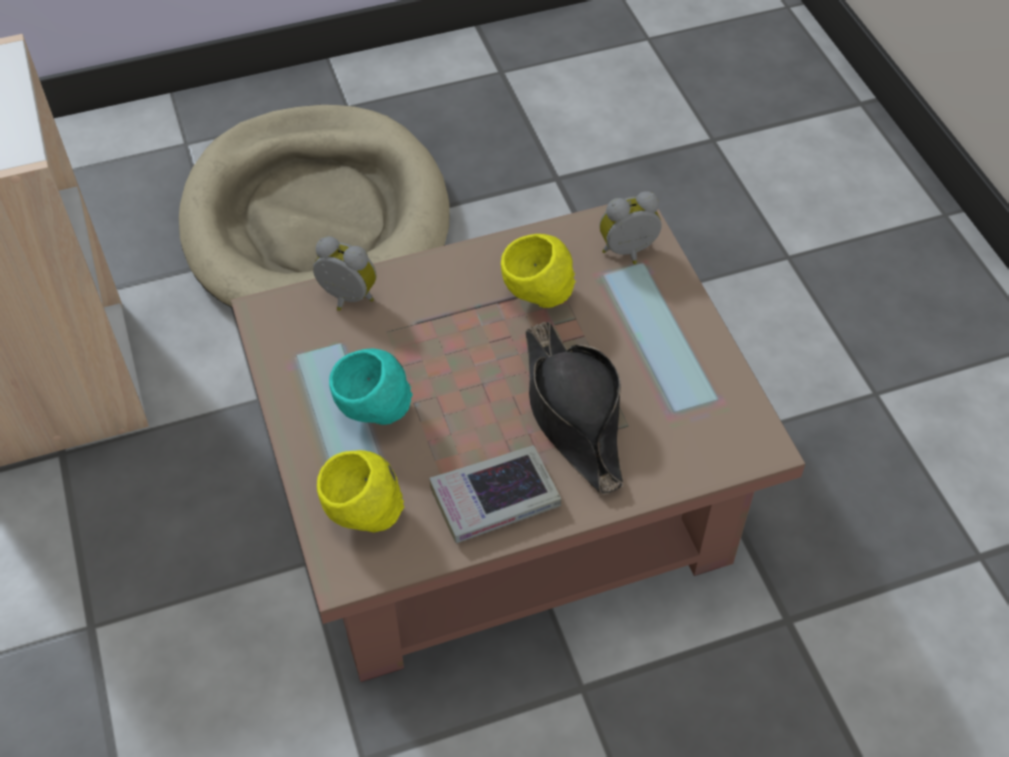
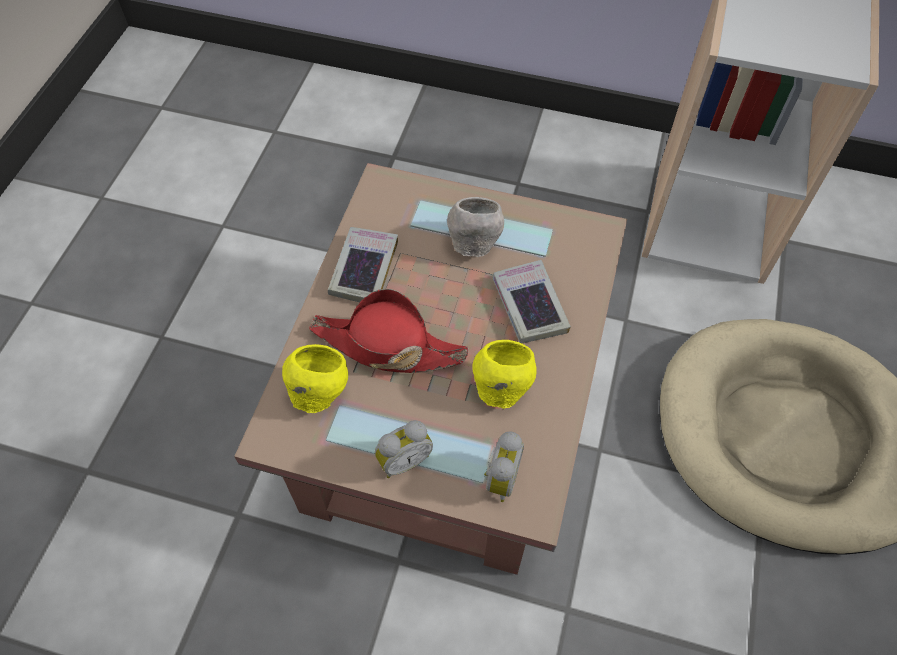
camera: 125 degrees right, 5 degrees up
alarm clock [313,236,376,311] -> alarm clock moved to [375,420,433,478]
yellow bowl [317,450,405,533] -> yellow bowl moved to [282,344,348,413]
turquoise bowl [329,348,413,425] -> grey bowl [447,197,504,257]
black hat [526,322,623,495] -> red hat [309,289,468,373]
none -> book [493,260,571,343]

